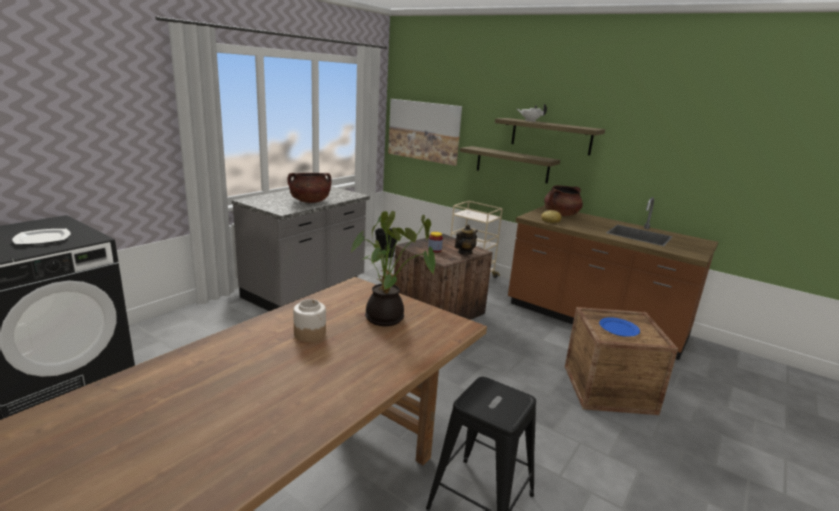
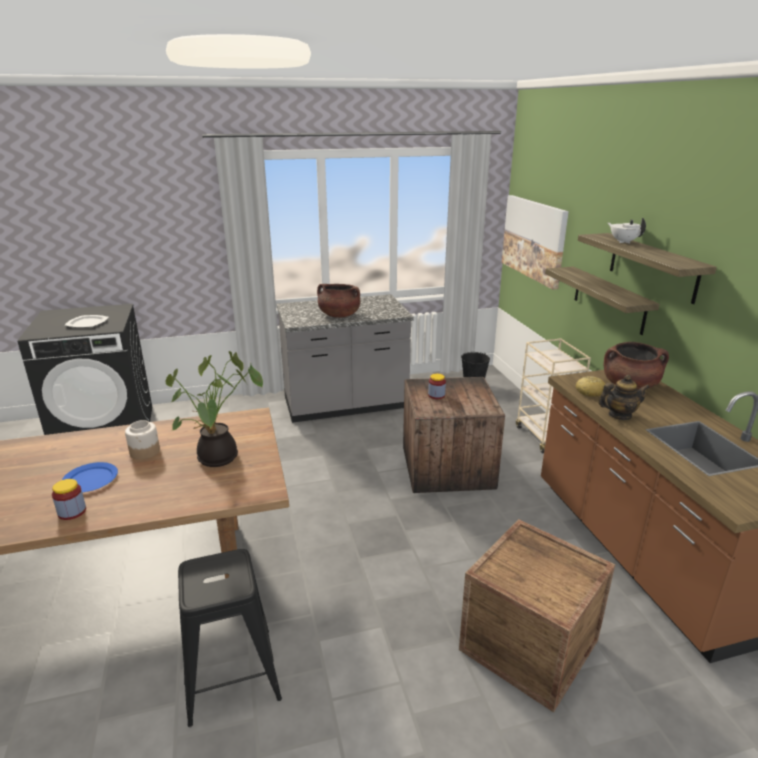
camera: 40 degrees right, 5 degrees up
teapot [455,225,478,255] -> teapot moved to [598,375,650,420]
blue plate [599,317,640,336] -> blue plate moved to [62,462,118,492]
none -> jar [52,479,86,520]

